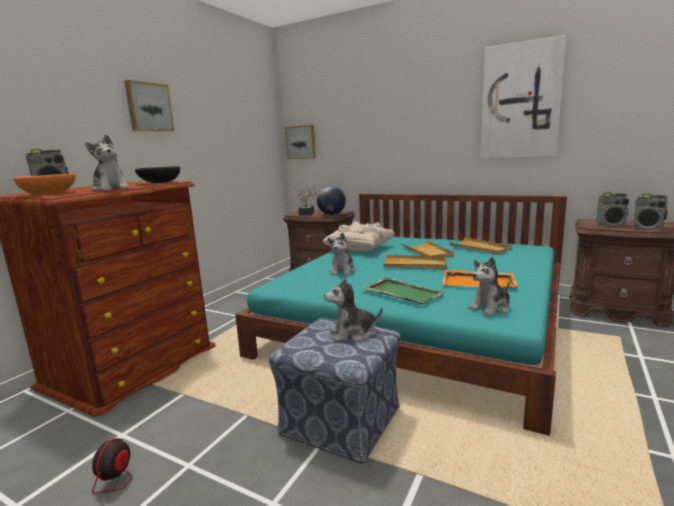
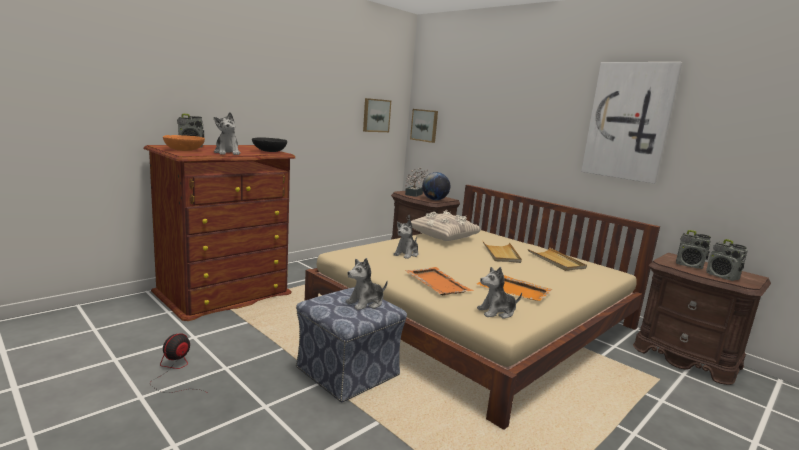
camera: 15 degrees right, 0 degrees up
picture [124,80,174,131] -> picture moved to [363,98,391,132]
turquoise bed [235,194,567,436] -> beige bed [305,185,660,430]
plush toy [324,278,382,342] -> plush toy turned 45 degrees counterclockwise [346,258,388,310]
green tray [361,277,447,304] -> orange tray [405,267,474,295]
beige tray [384,255,447,270] -> none

